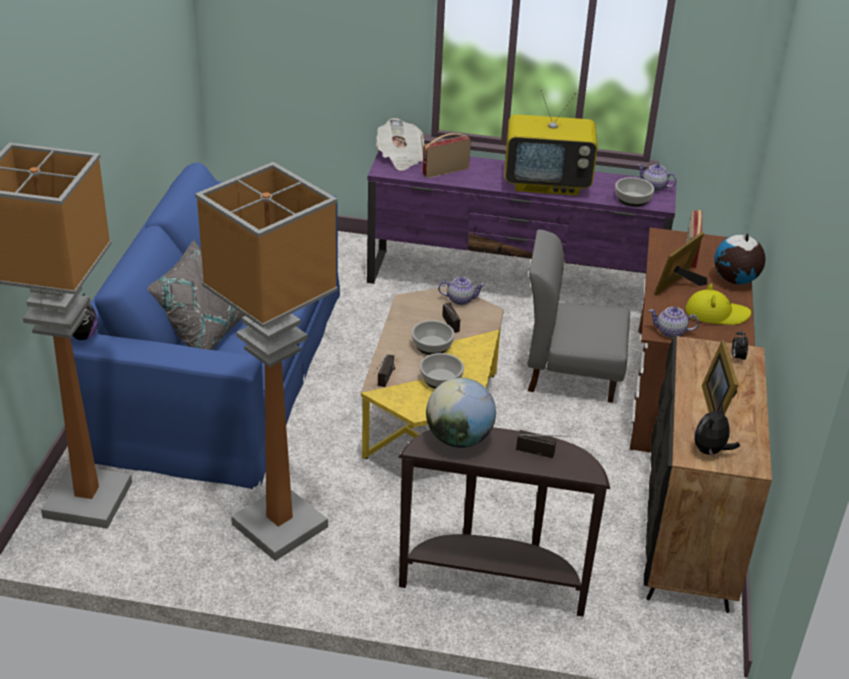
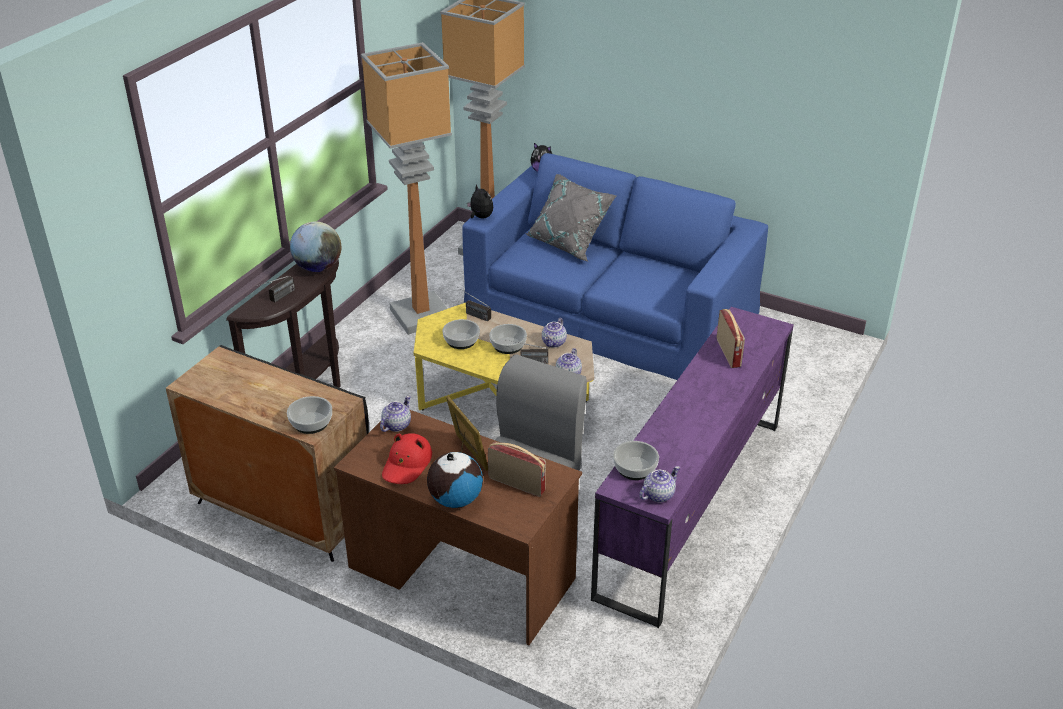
camera: 110 degrees right, 0 degrees up
newspaper [376,118,424,171] -> none
television [505,89,597,195] -> none
yellow hat [686,284,751,325] -> red hat [382,433,432,484]
plush toy [694,404,740,458] -> plush toy moved to [467,184,493,219]
picture frame [702,340,738,415] -> none
alarm clock [732,330,748,362] -> bowl [287,396,332,434]
none -> teapot [542,318,567,348]

